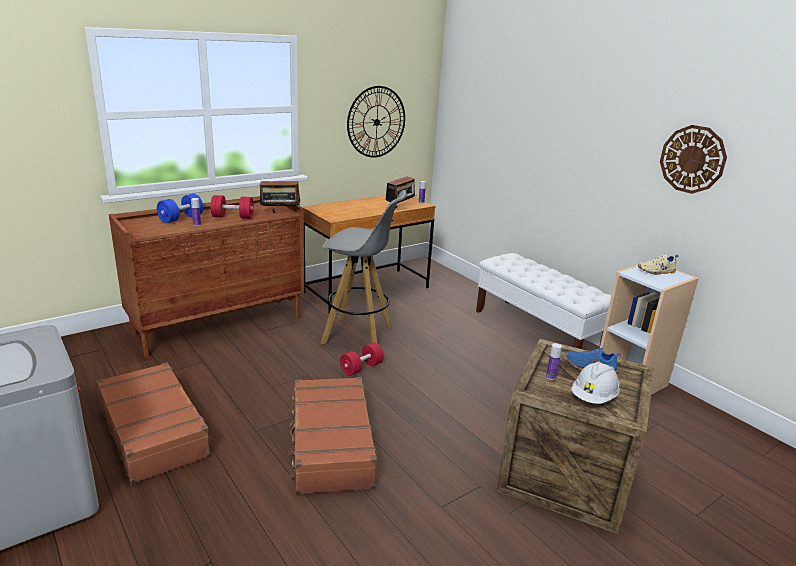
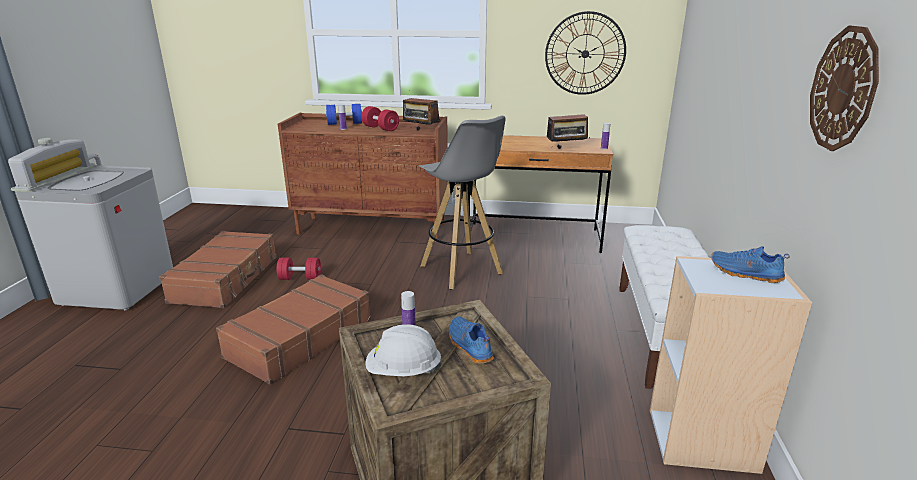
camera: 45 degrees right, 0 degrees up
red dumbbell [340,342,384,376] -> red dumbbell moved to [276,258,321,280]
beige shoe [638,253,678,275] -> blue shoe [711,246,789,283]

